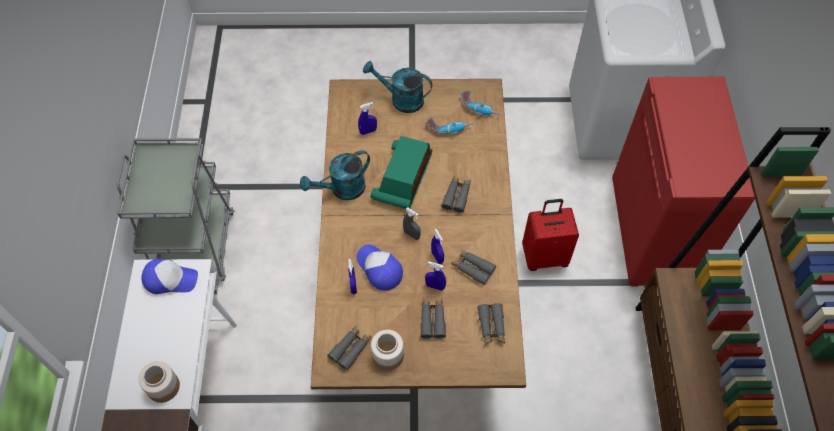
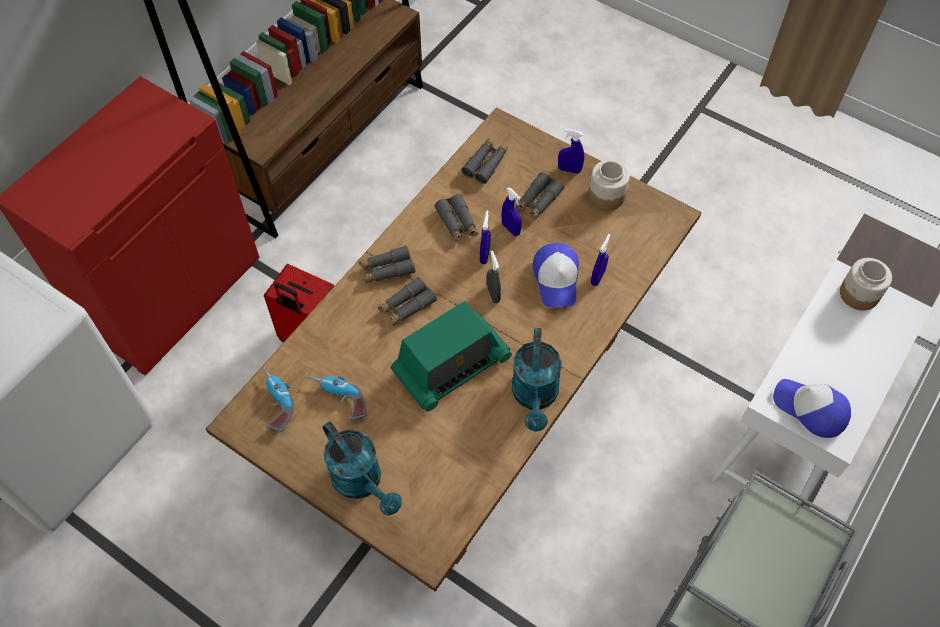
camera: 145 degrees left, 0 degrees up
turquoise watering can [300,150,370,200] -> turquoise watering can turned 90 degrees clockwise [512,328,562,432]
grey binoculars [328,326,371,371] -> grey binoculars moved to [359,246,415,283]
blue spray bottle [358,102,377,135] -> blue spray bottle moved to [558,129,584,174]

